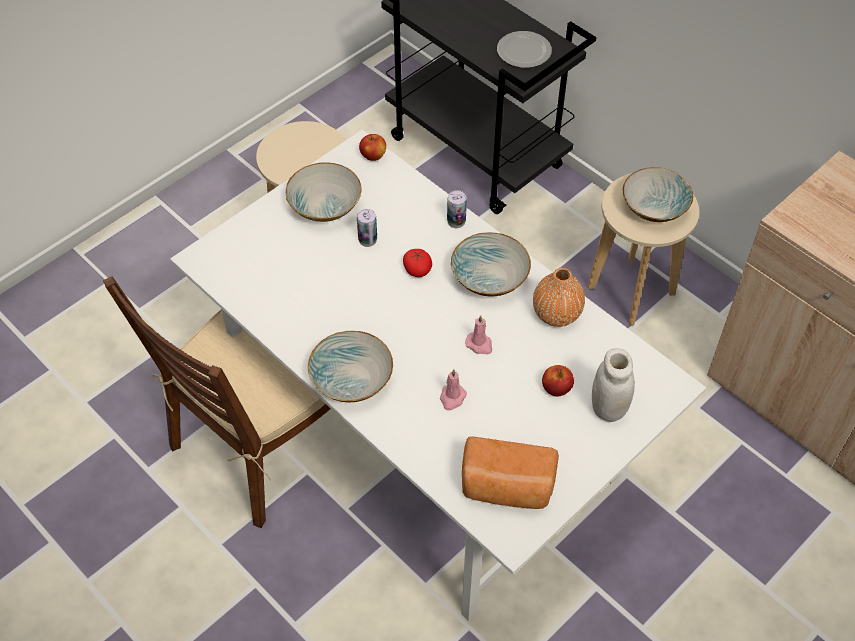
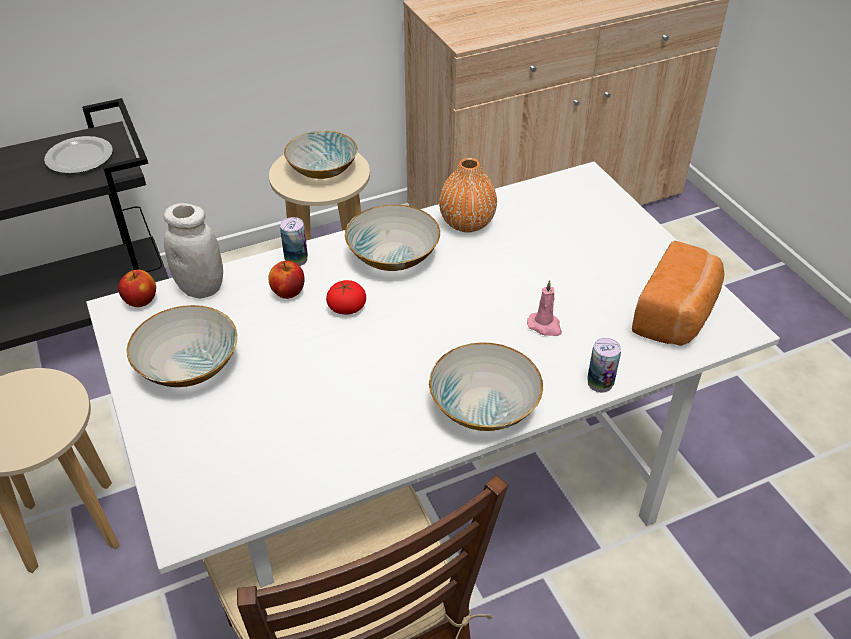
camera: 70 degrees left, 10 degrees down
can [357,209,377,247] -> can moved to [587,338,621,393]
pink candle [465,315,492,354] -> none
apple [542,365,574,397] -> apple moved to [268,261,305,299]
white jar [592,348,635,422] -> white jar moved to [163,203,223,298]

